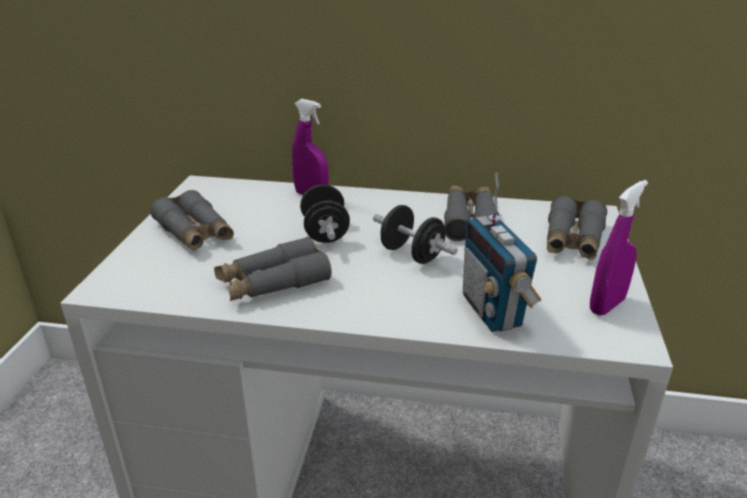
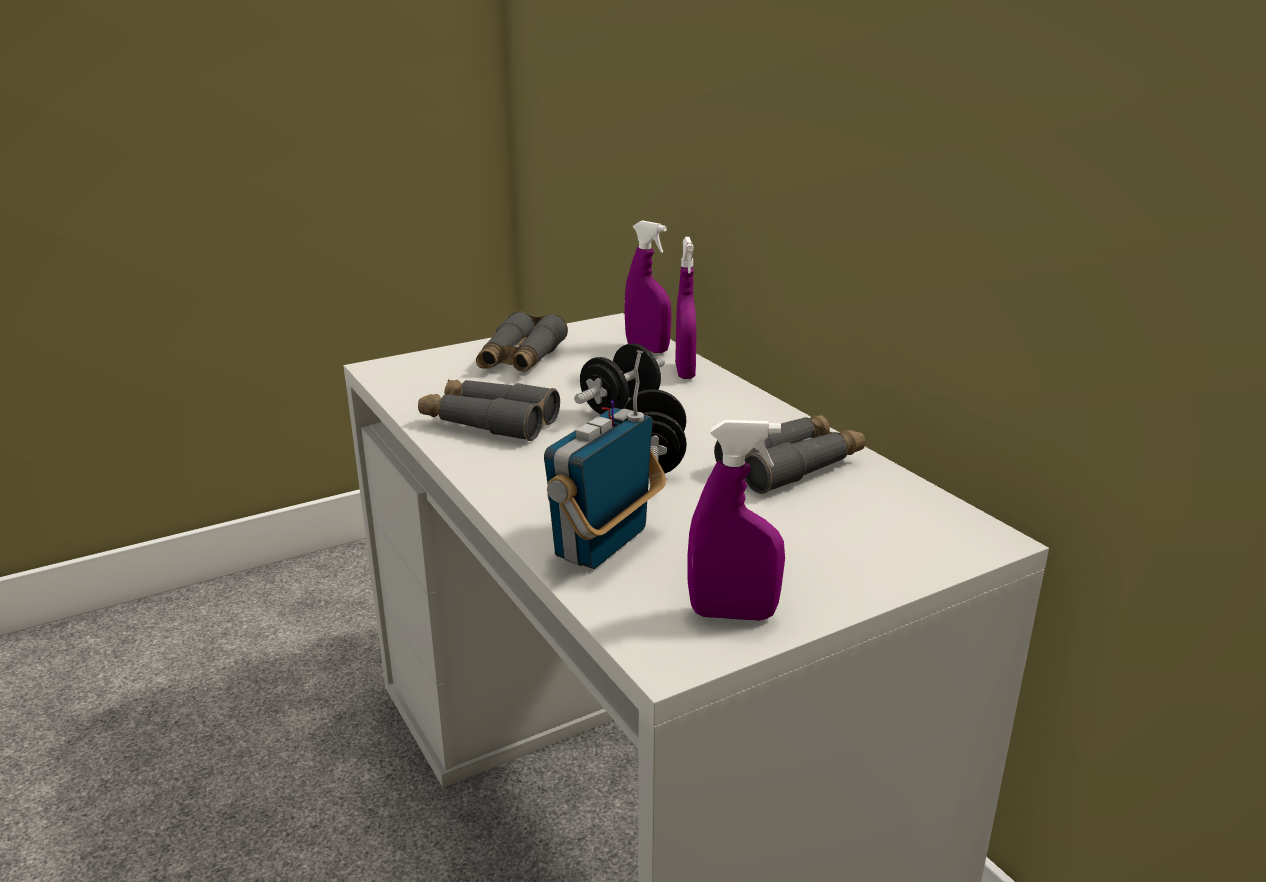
camera: 50 degrees right, 5 degrees down
grey binoculars [547,196,607,260] -> none
none -> purple spray bottle [624,220,671,353]

